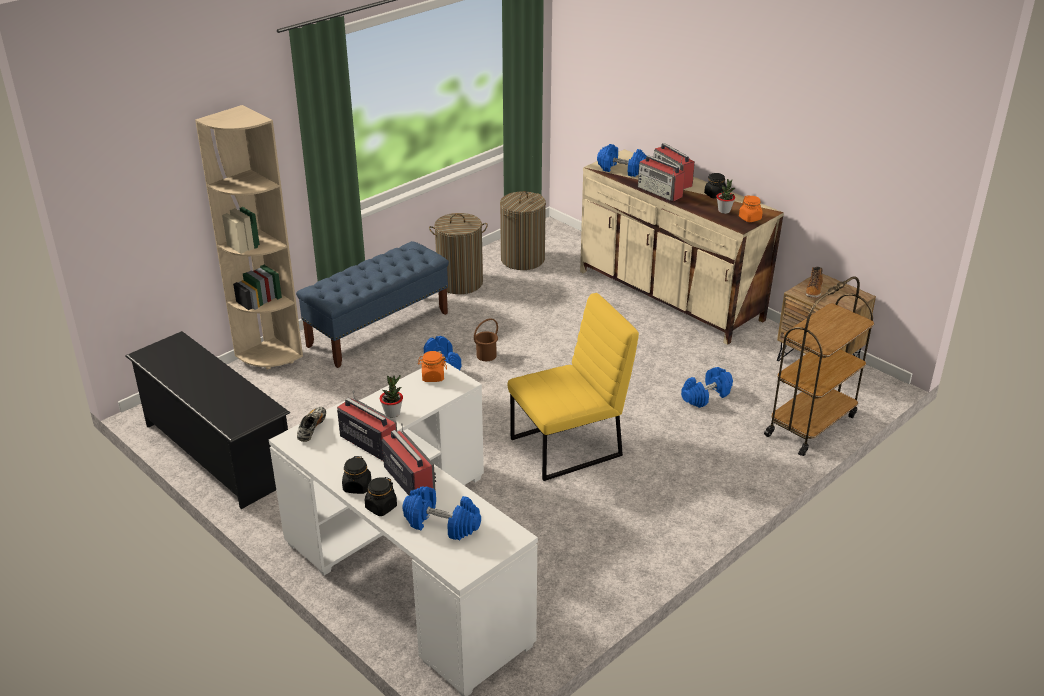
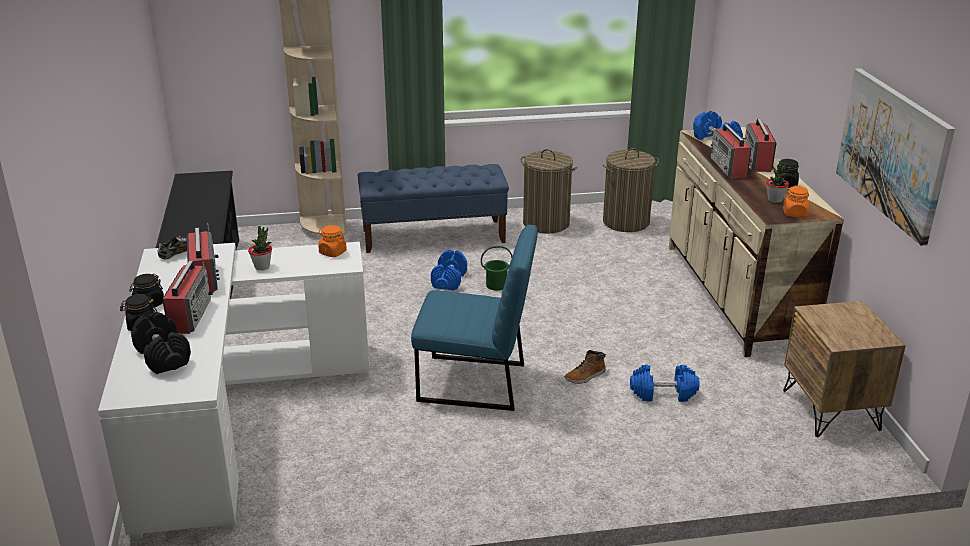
camera: 35 degrees right, 5 degrees down
blue dumbbell [402,486,481,540] -> black dumbbell [131,312,191,374]
brown bucket [474,318,498,361] -> green bucket [481,246,512,290]
yellow chair [508,293,639,481] -> blue chair [411,225,538,411]
brown cart [764,276,874,456] -> none
boot [805,267,823,298] -> boot moved to [565,350,606,384]
none -> picture [836,68,955,246]

